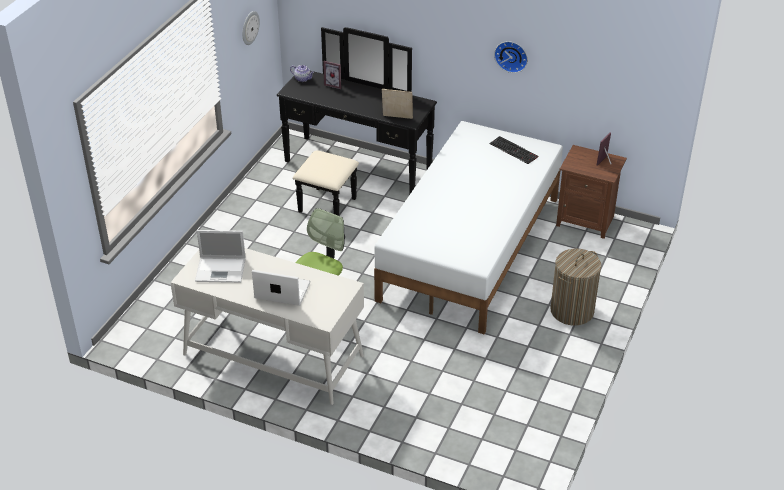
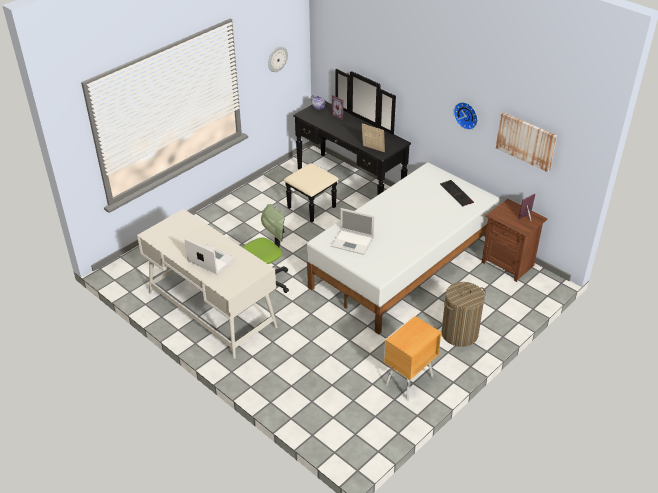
camera: 20 degrees right, 0 degrees up
laptop [195,230,245,283] -> laptop moved to [331,208,374,255]
none -> brown nightstand [384,316,441,401]
none -> picture [496,112,557,172]

